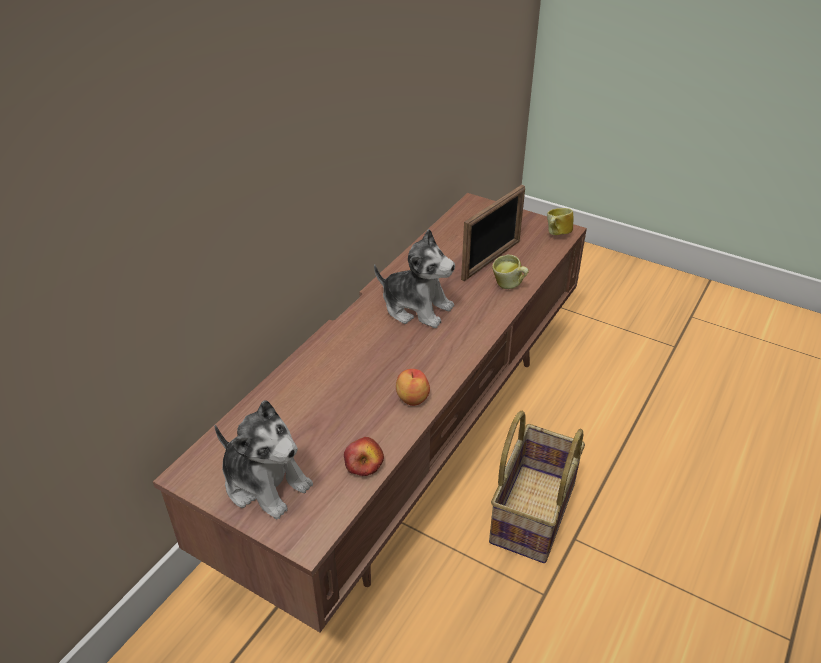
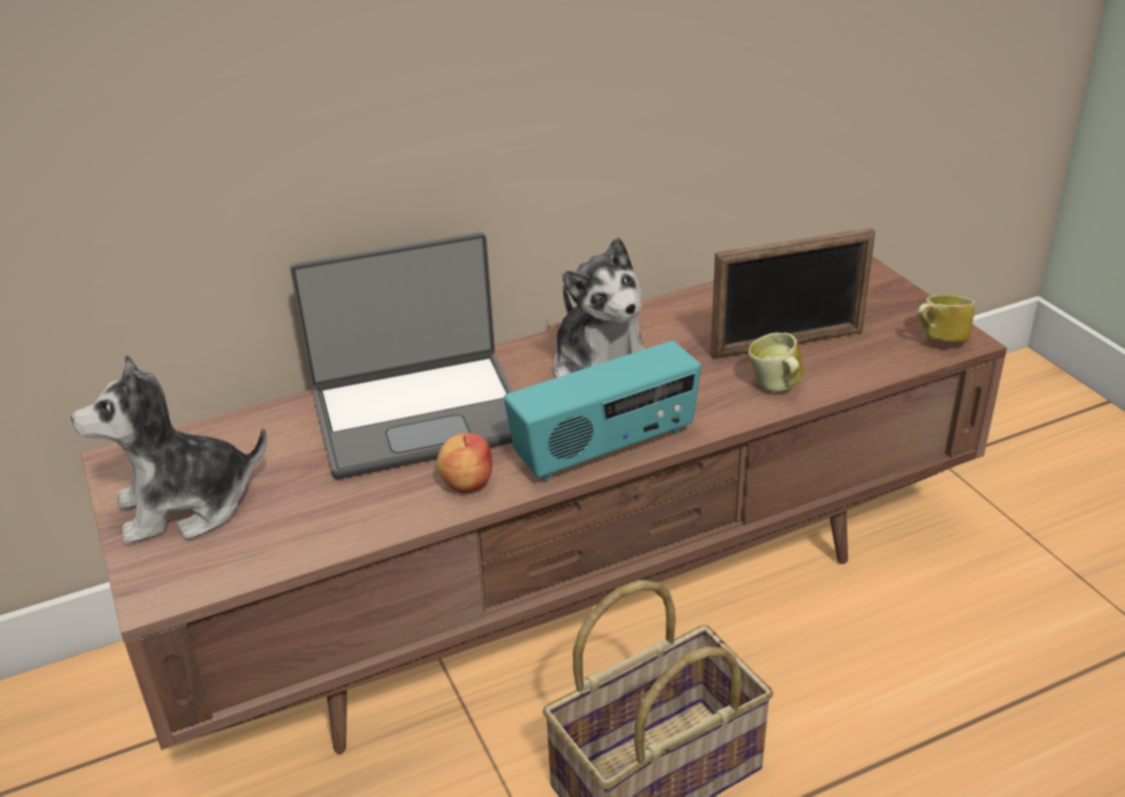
camera: 35 degrees right, 5 degrees down
plush toy [214,400,313,519] -> plush toy turned 90 degrees clockwise [71,355,267,545]
apple [344,437,384,476] -> none
none -> laptop [290,232,513,479]
none -> radio [504,341,701,482]

